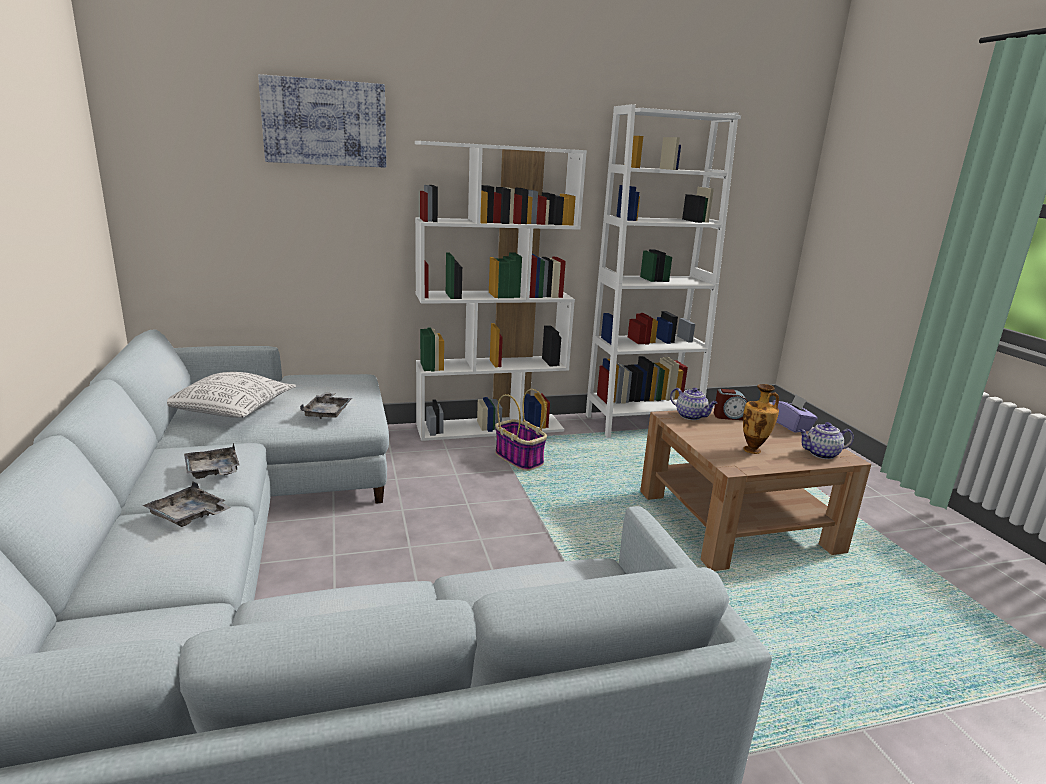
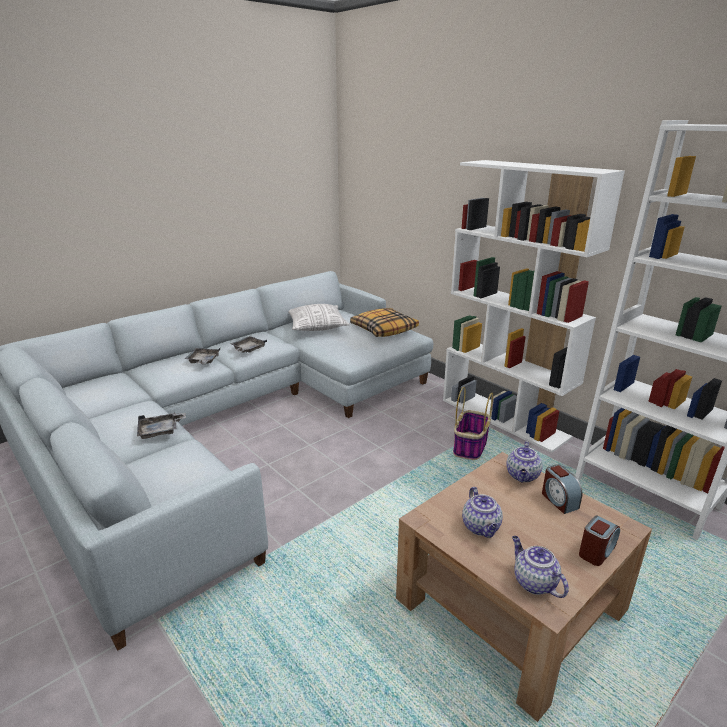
camera: 65 degrees right, 5 degrees up
picture [258,74,386,168] -> none
grey tray [300,392,352,419] -> grey tray moved to [137,413,186,439]
vase [743,384,779,454] -> teapot [462,487,503,538]
purple tissue box [773,395,818,433] -> alarm clock [579,515,620,566]
none -> pillow [350,308,419,337]

